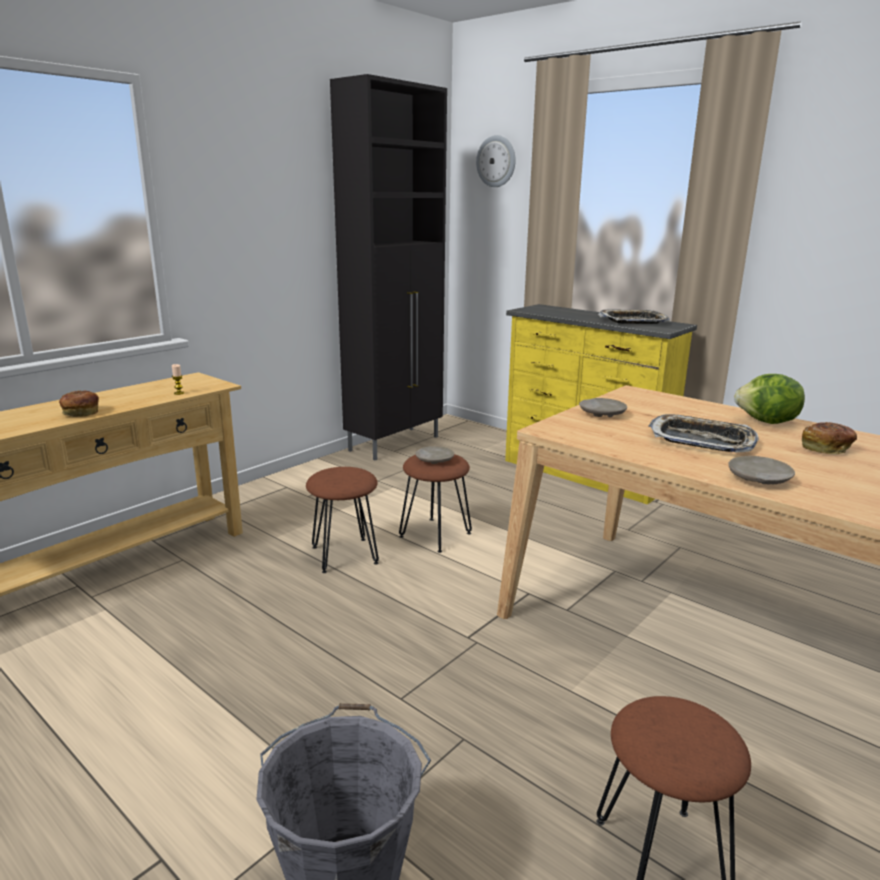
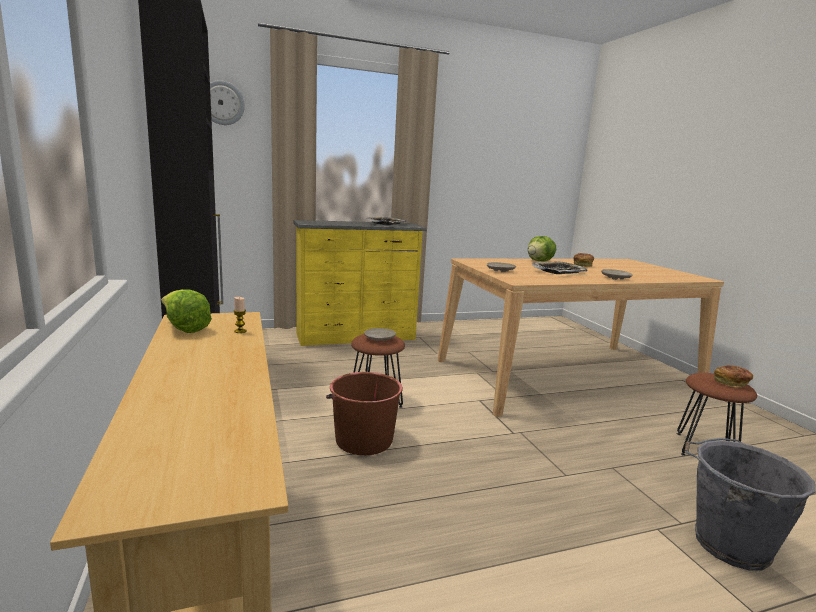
camera: 60 degrees left, 5 degrees down
bread [59,390,99,417] -> bread moved to [714,365,753,387]
brown stool [306,467,379,573] -> brown bucket [326,372,403,455]
none -> lettuce [161,289,212,333]

